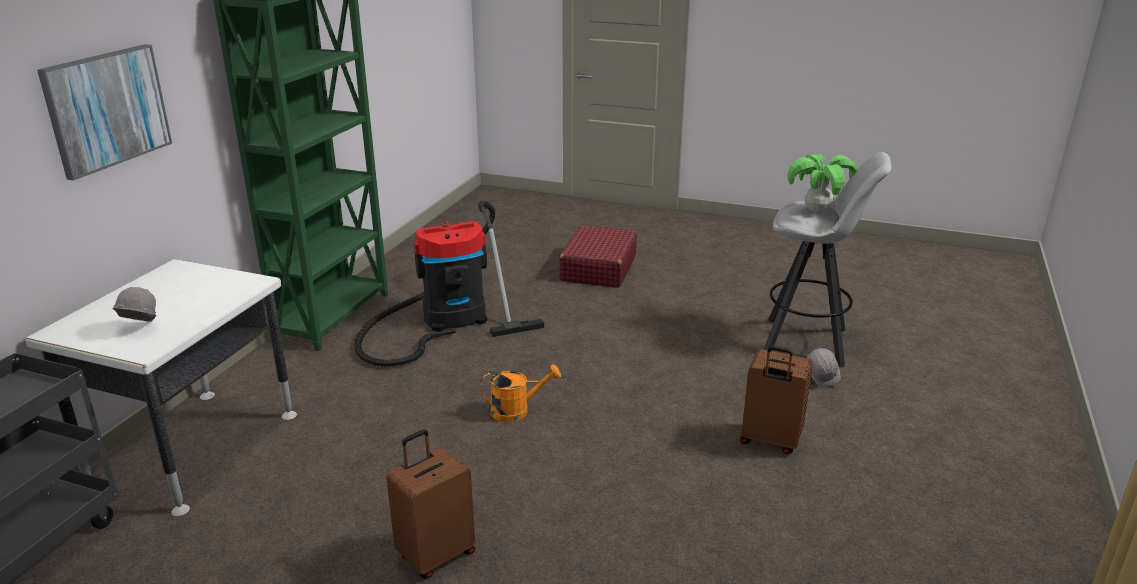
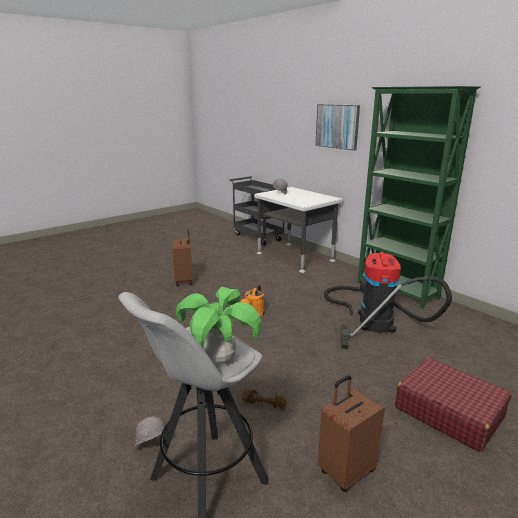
camera: 120 degrees right, 5 degrees down
brown suitcase [740,346,813,454] -> brown suitcase moved to [318,375,385,492]
none -> brown dumbbell [241,388,287,410]

